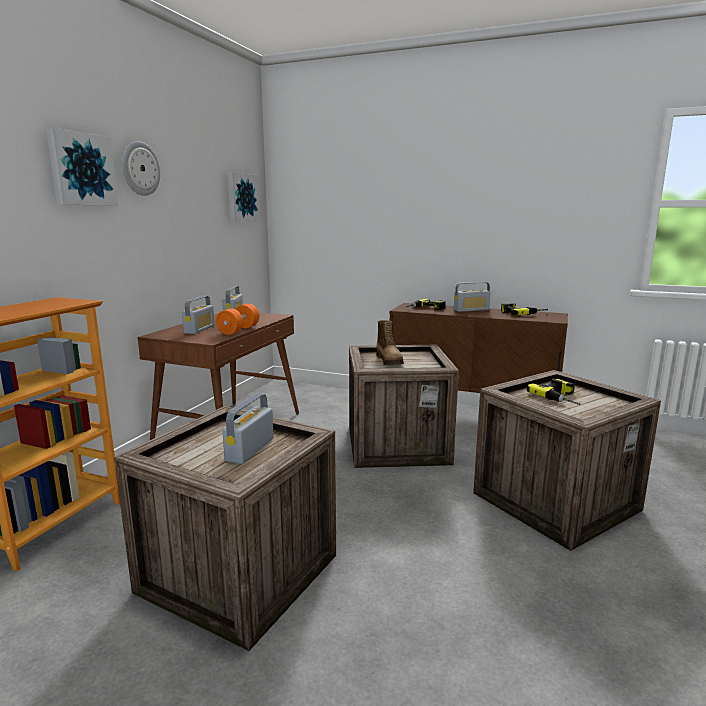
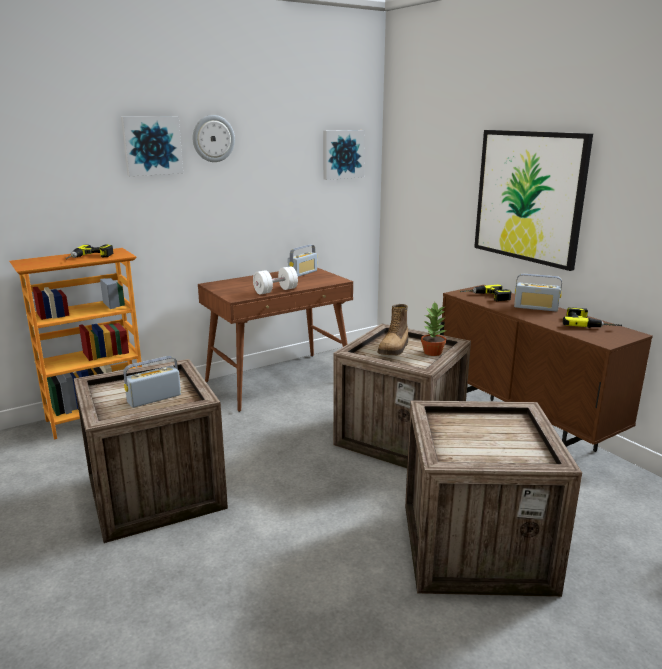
camera: 35 degrees right, 5 degrees up
radio [182,296,215,334] -> none
orange dumbbell [216,303,259,335] -> white dumbbell [253,266,298,294]
power drill [527,378,581,405] -> power drill moved to [65,244,114,259]
none -> potted plant [421,303,447,356]
none -> picture [474,130,593,271]

